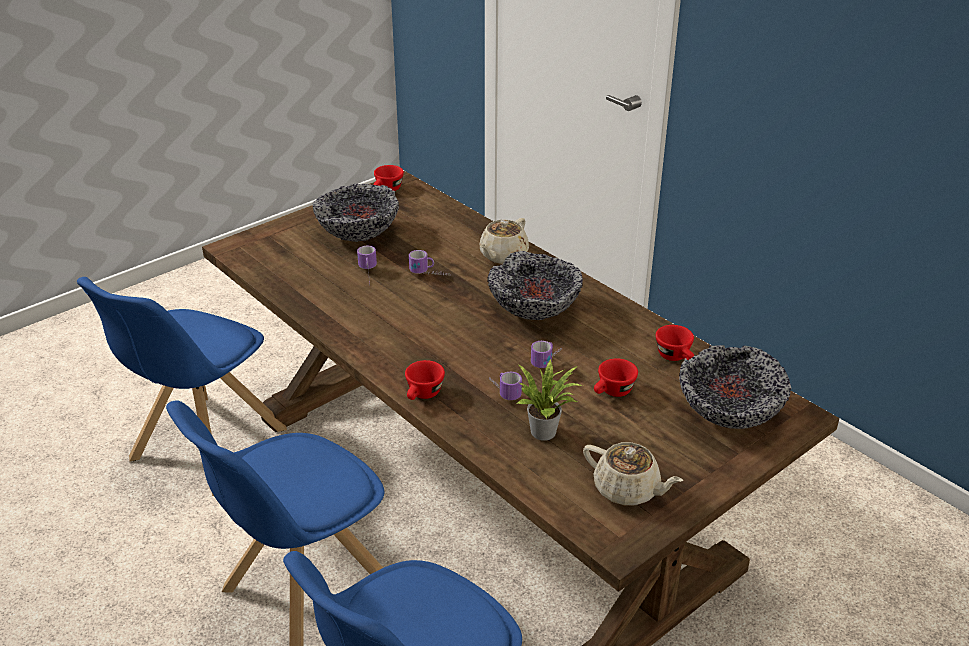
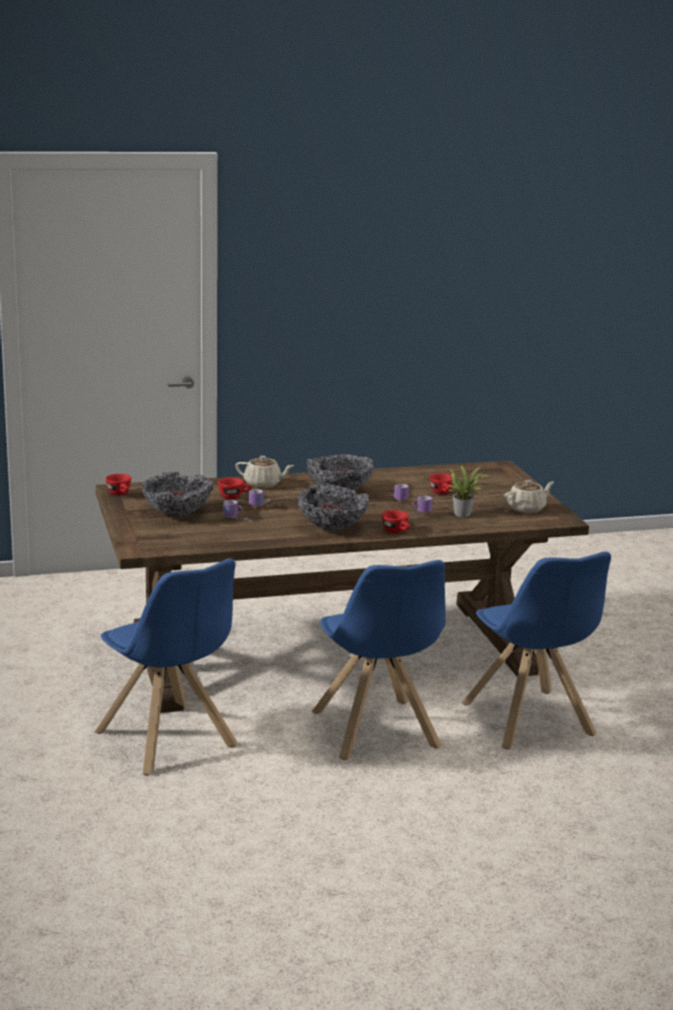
camera: 65 degrees left, 15 degrees down
beige teapot [480,218,529,264] -> beige teapot turned 45 degrees counterclockwise [235,456,294,488]
red cup [656,325,694,361] -> red cup moved to [218,477,252,499]
bowl [679,345,791,429] -> bowl moved to [297,484,369,530]

